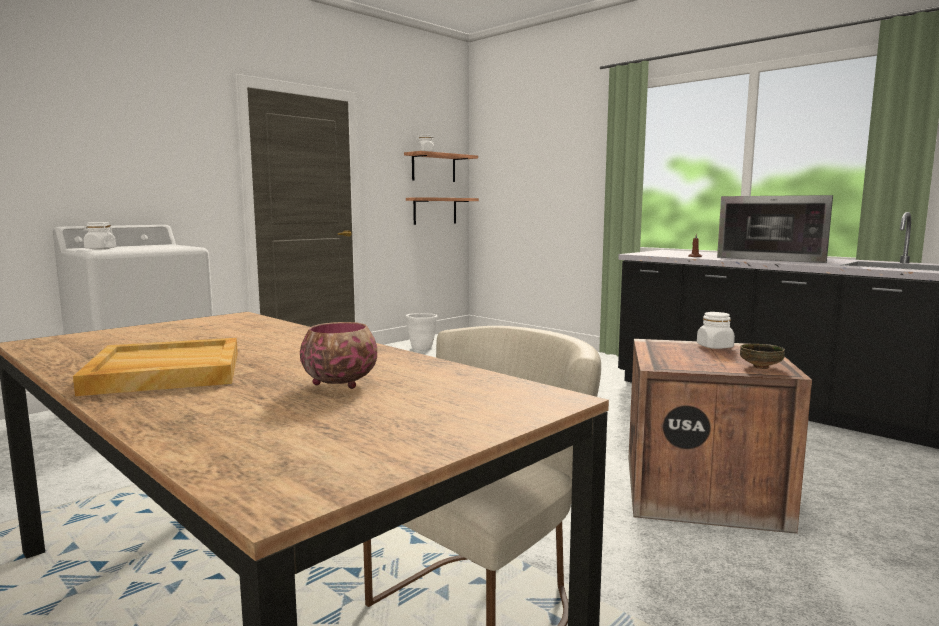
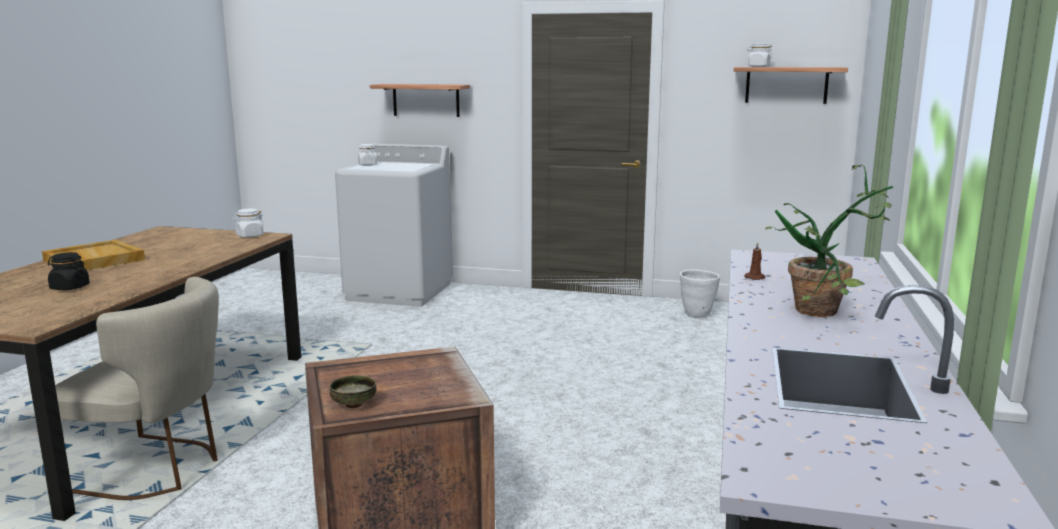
camera: 60 degrees right, 5 degrees up
bowl [300,322,377,389] -> black jar [48,252,90,290]
shelf [406,197,479,225] -> shelf moved to [370,84,470,117]
white jar [697,312,735,349] -> white jar moved to [233,209,264,238]
microwave [717,195,833,263] -> potted plant [765,165,893,317]

